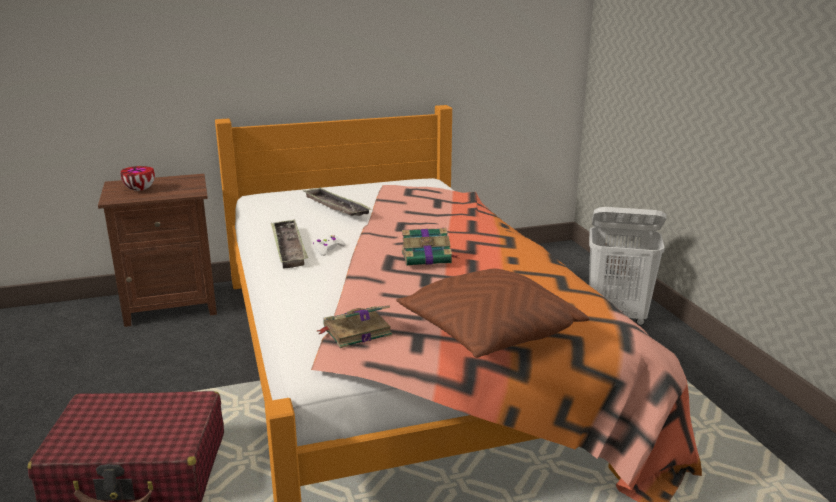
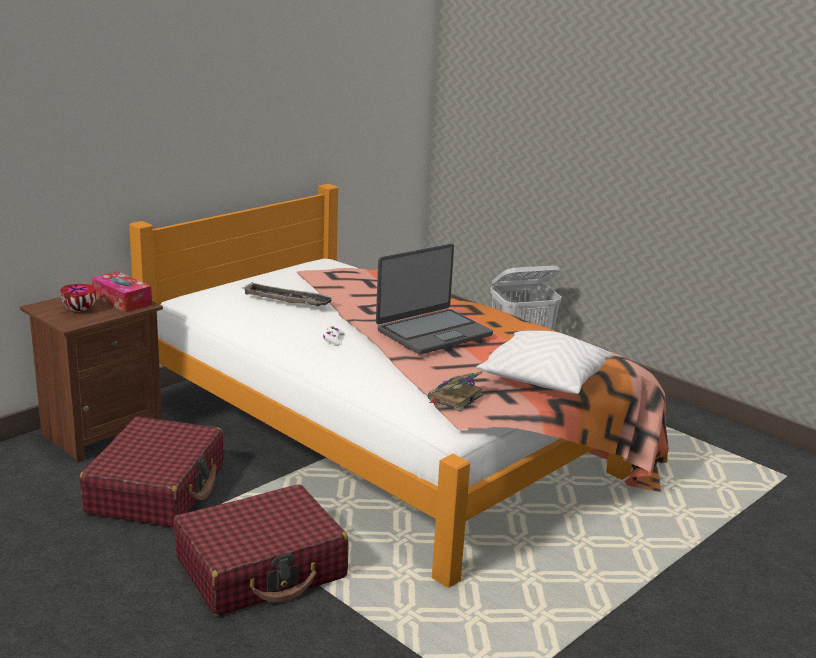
camera: 30 degrees left, 0 degrees up
tray [271,220,308,269] -> none
brown pillow [396,269,589,358] -> white pillow [476,330,614,394]
book [402,228,458,266] -> laptop [376,244,493,355]
none -> red suitcase [80,417,223,528]
none -> tissue box [91,271,152,312]

